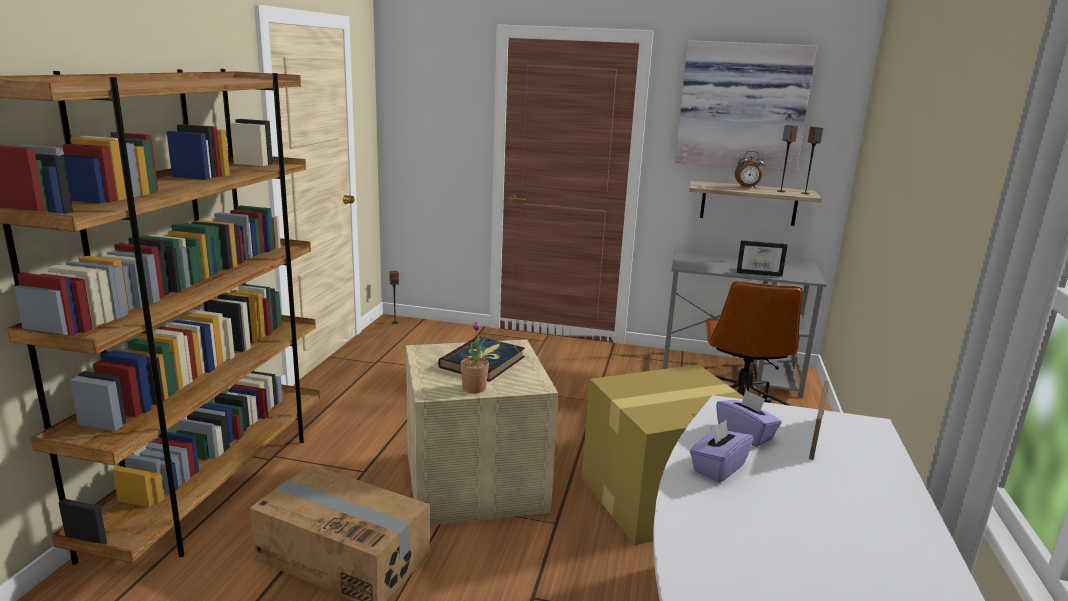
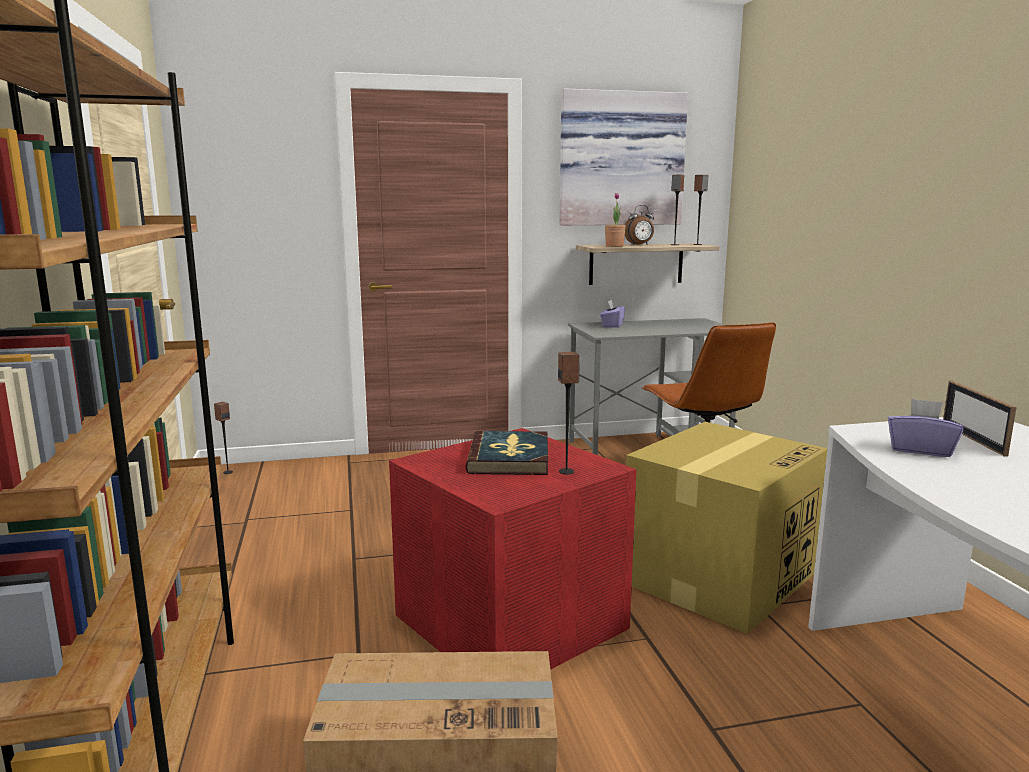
camera: 25 degrees left, 5 degrees down
beige storage box [406,340,558,525] -> red storage box [389,428,637,670]
potted plant [460,322,489,393] -> potted plant moved to [605,193,626,247]
purple tissue box [690,420,753,482] -> purple tissue box moved to [600,300,625,328]
picture frame [737,241,788,277] -> none
none -> speaker [558,352,580,474]

